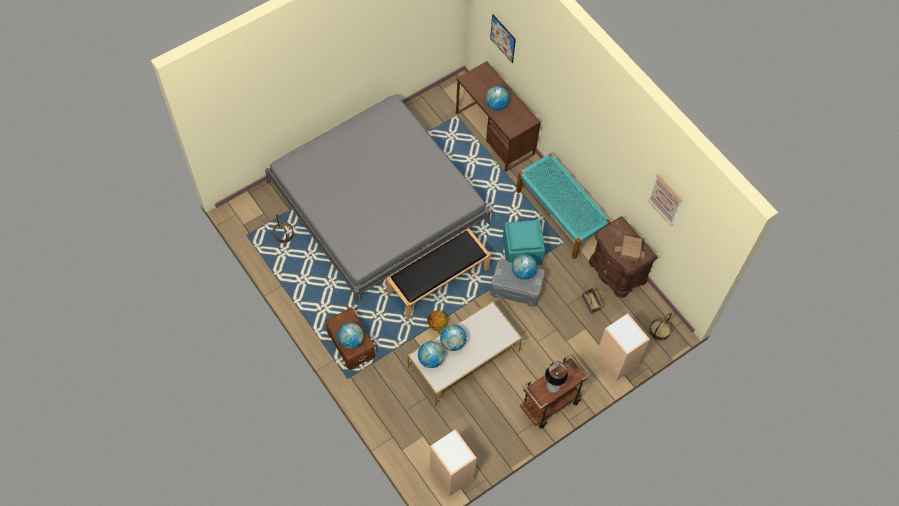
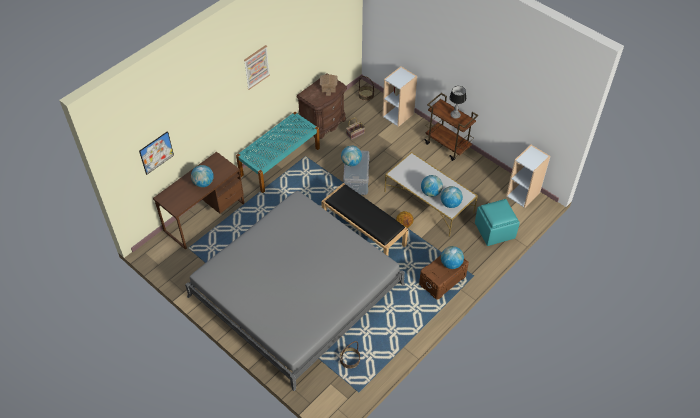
camera: 100 degrees left, 10 degrees down
turquoise ottoman [503,220,545,265] -> turquoise ottoman moved to [475,199,520,246]
picture [648,175,682,226] -> picture moved to [244,45,270,90]

